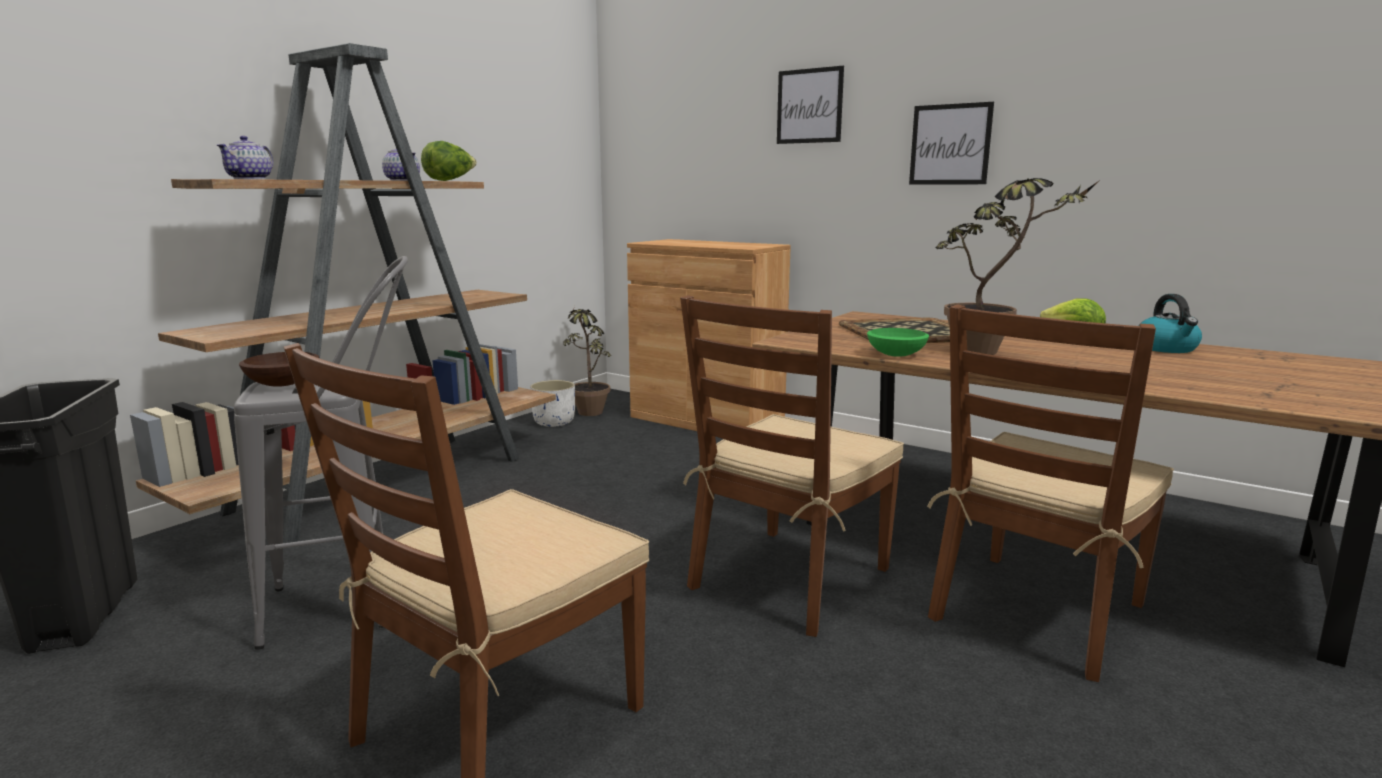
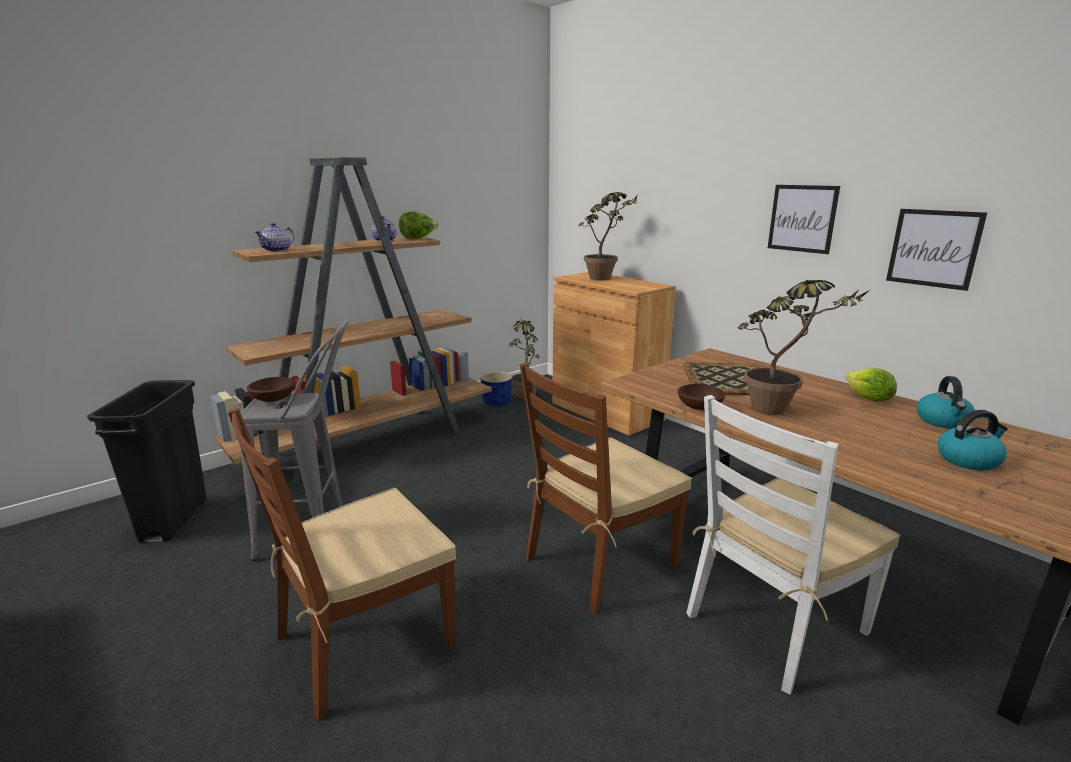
camera: 15 degrees right, 5 degrees up
white planter [530,380,575,427] -> blue planter [480,372,512,406]
picture [777,66,844,144] -> picture moved to [886,209,987,291]
green bowl [867,328,929,357] -> brown bowl [678,384,726,410]
brown chair [927,305,1174,682] -> white chair [686,395,900,695]
none -> potted plant [578,192,637,281]
none -> kettle [937,410,1008,471]

